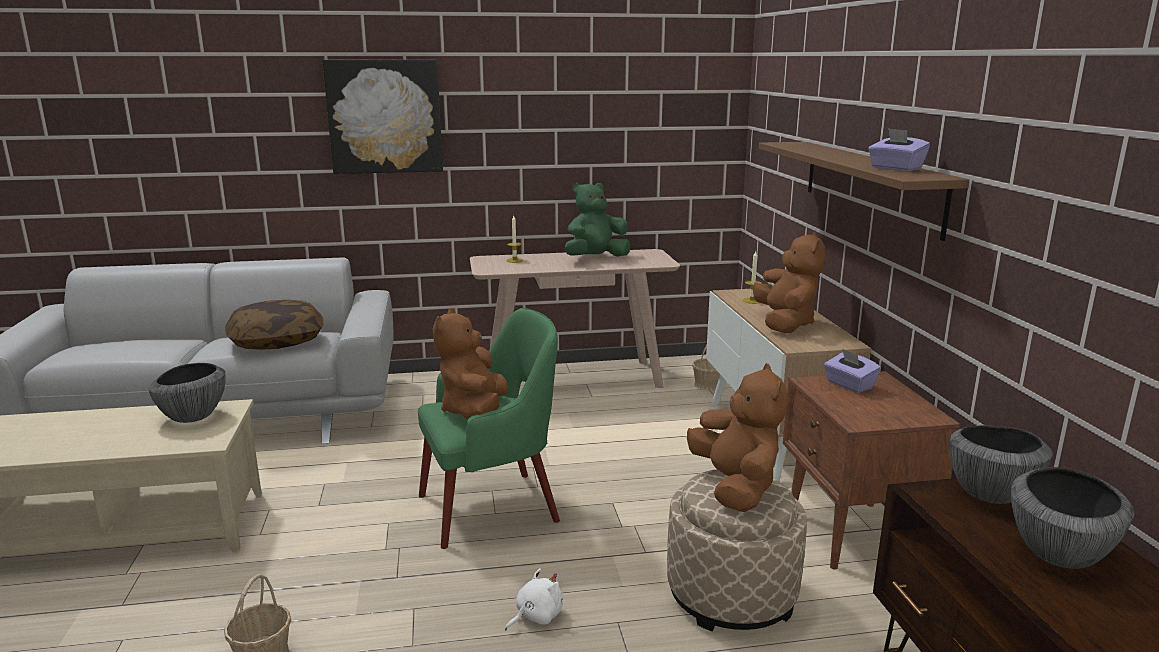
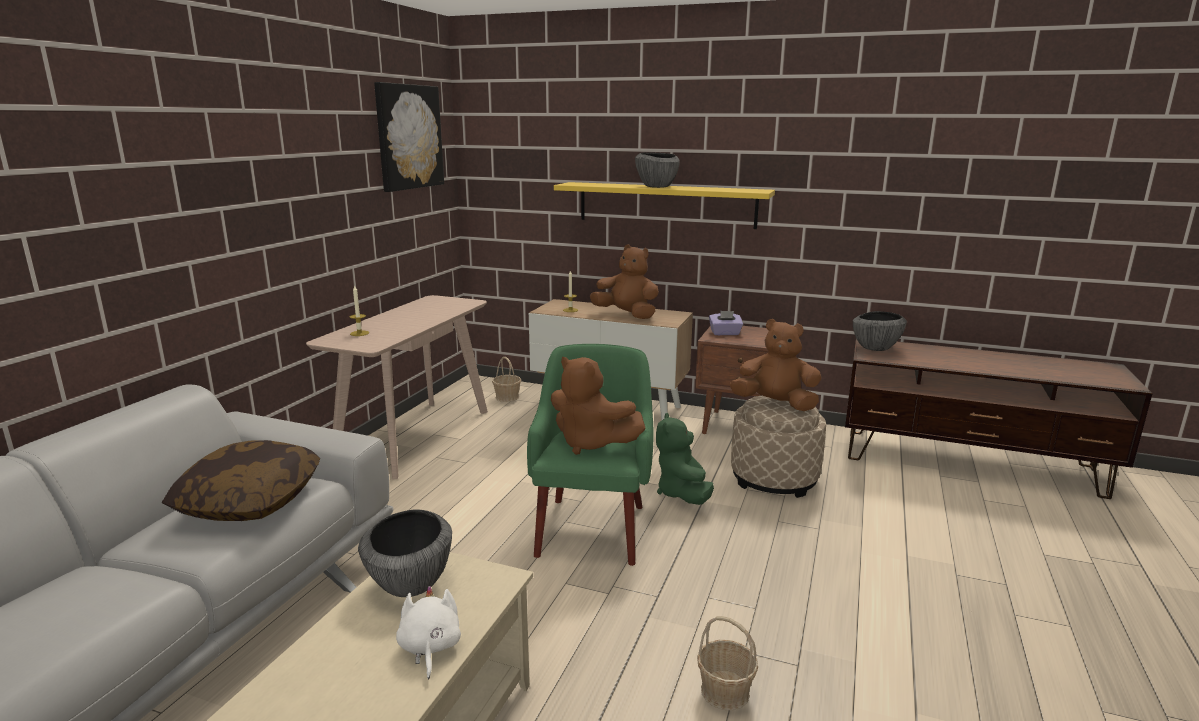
camera: 60 degrees left, 0 degrees up
picture [322,60,443,174] -> picture moved to [374,82,444,192]
white plush toy [505,568,563,631] -> white plush toy moved to [396,586,461,679]
green plush toy [565,183,630,257] -> green plush toy moved to [656,413,714,505]
brown shelf [759,142,970,241] -> yellow shelf [554,182,775,229]
purple tissue box [868,128,930,171] -> none
bowl [1011,467,1135,569] -> bowl moved to [635,152,680,188]

